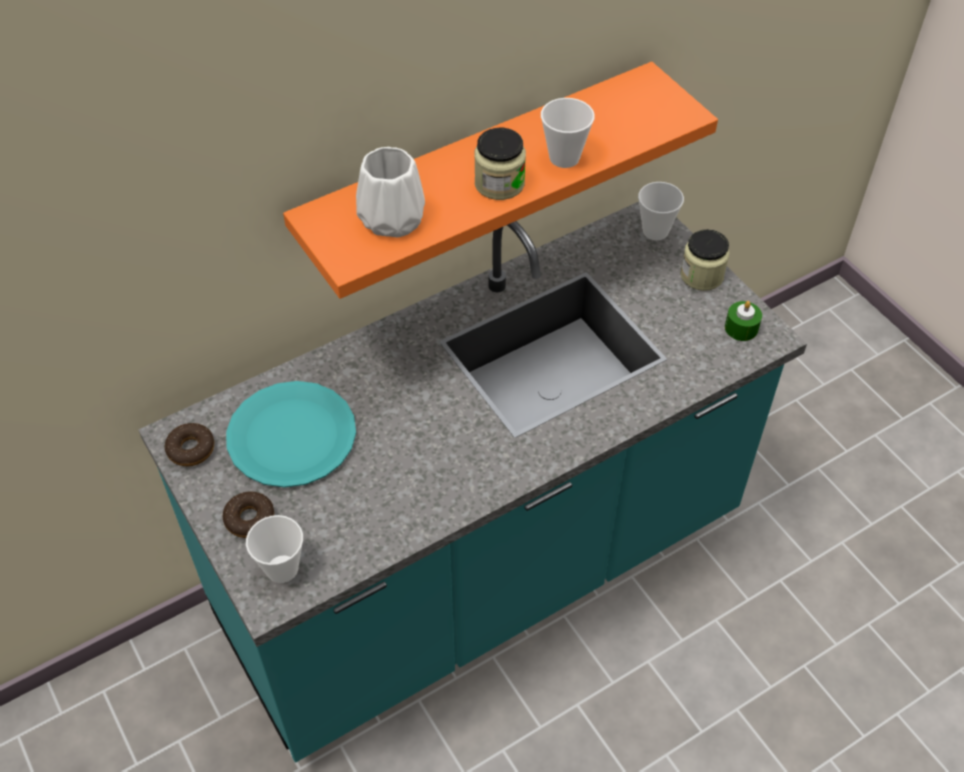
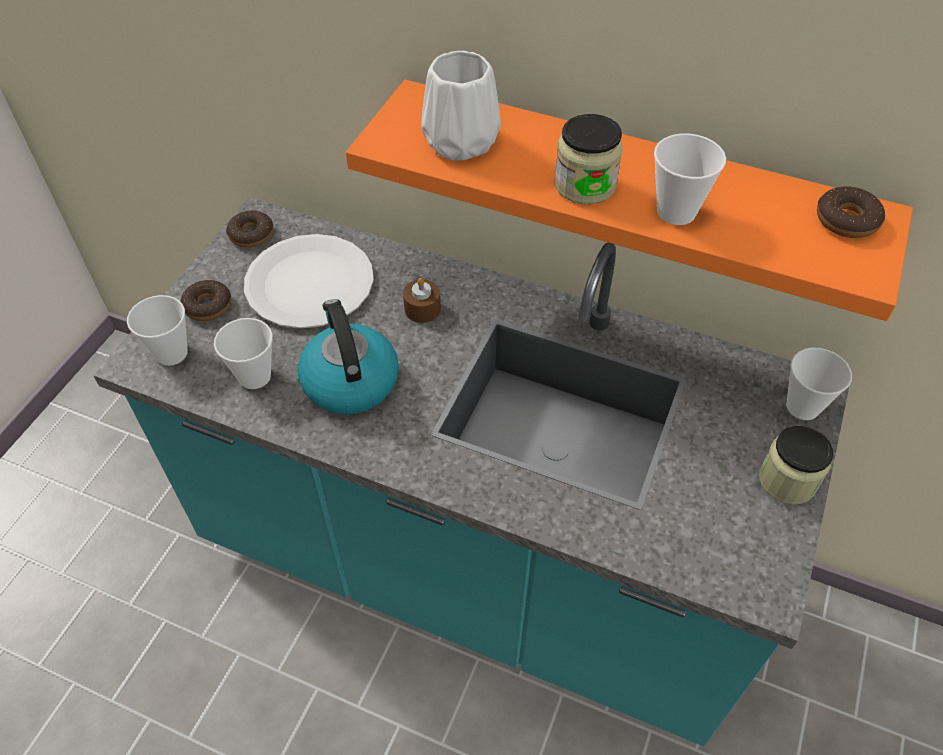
camera: 55 degrees right, 0 degrees up
turquoise plate [226,381,356,488] -> white plate [244,234,374,328]
green candle [725,301,762,341] -> none
none -> cup [214,318,273,389]
none -> kettle [298,299,399,415]
none -> brown candle [403,278,441,323]
none -> donut [817,186,885,238]

